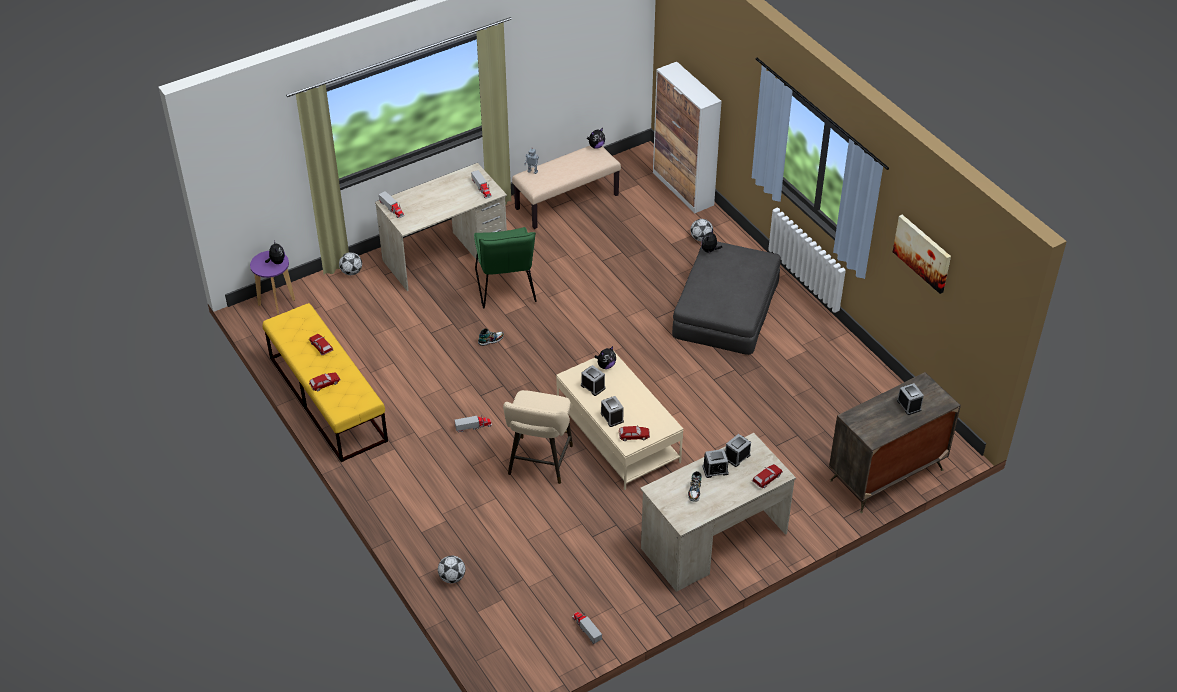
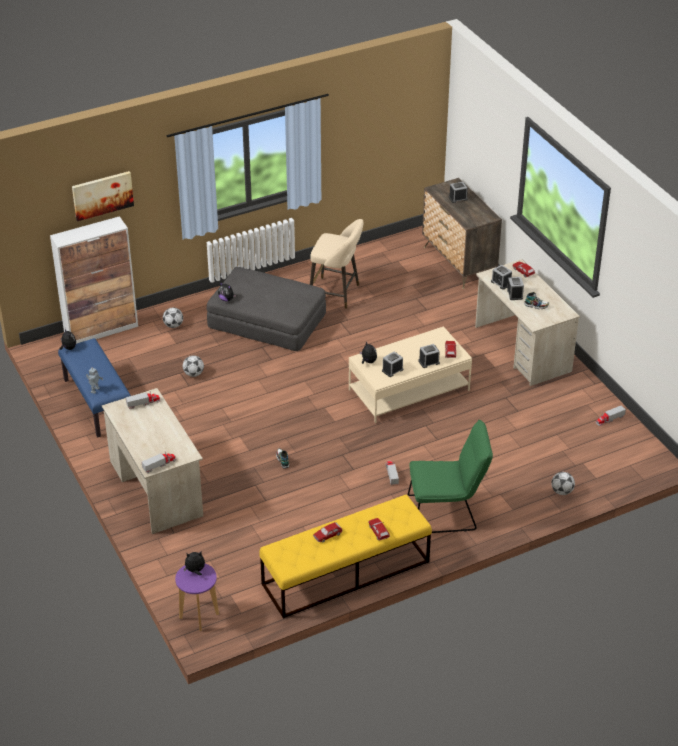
camera: 85 degrees left, 5 degrees down
football [339,252,362,275] -> football moved to [183,355,204,377]
green chair [474,227,537,308] -> green chair moved to [408,420,493,533]
beige stool [503,390,573,484] -> beige stool moved to [310,219,364,309]
beige bench [512,146,621,229] -> blue bench [58,338,131,438]
picture [893,215,951,294] -> picture moved to [72,171,134,221]

